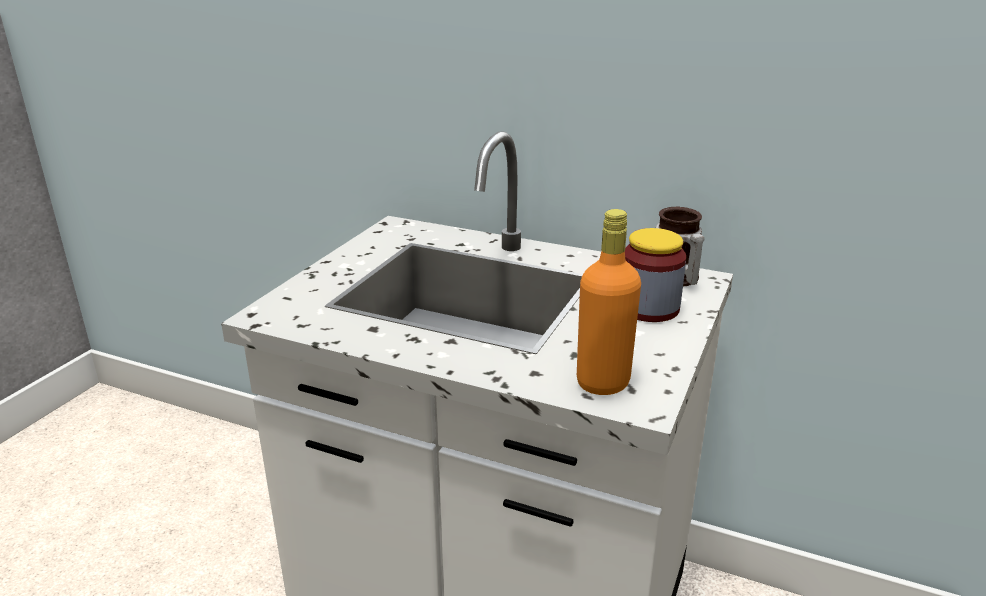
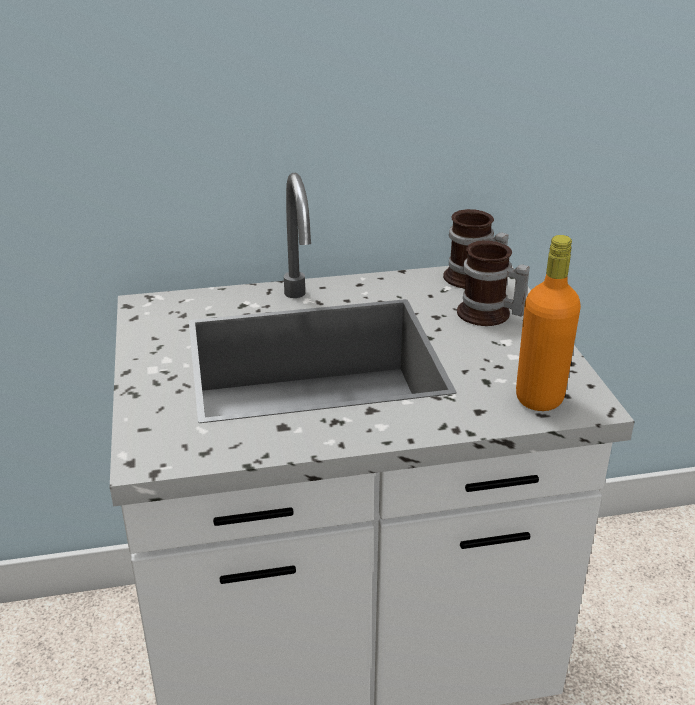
camera: 35 degrees left, 5 degrees up
jar [625,228,686,322] -> mug [457,240,530,326]

